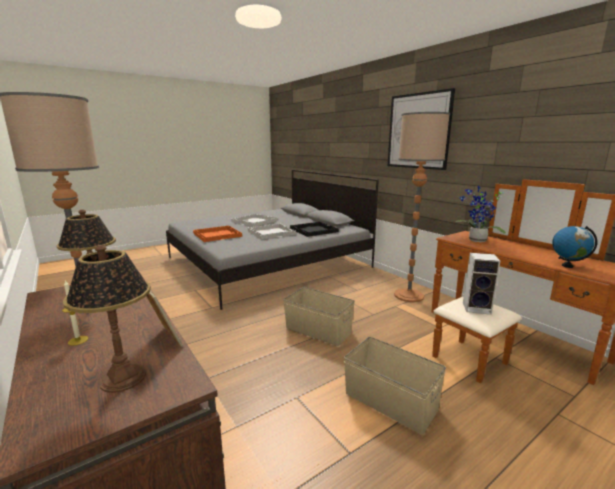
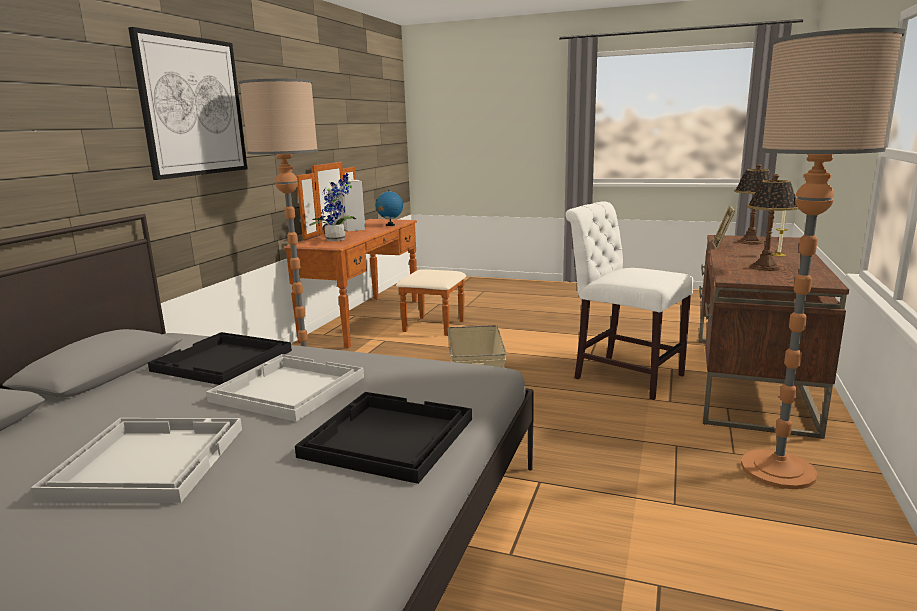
camera: 125 degrees left, 0 degrees up
orange tray [193,226,242,242] -> black tray [295,392,472,484]
beige storage box [344,337,446,435] -> none
speaker [463,253,500,315] -> speaker moved to [340,180,366,231]
none -> white chair [565,201,693,400]

